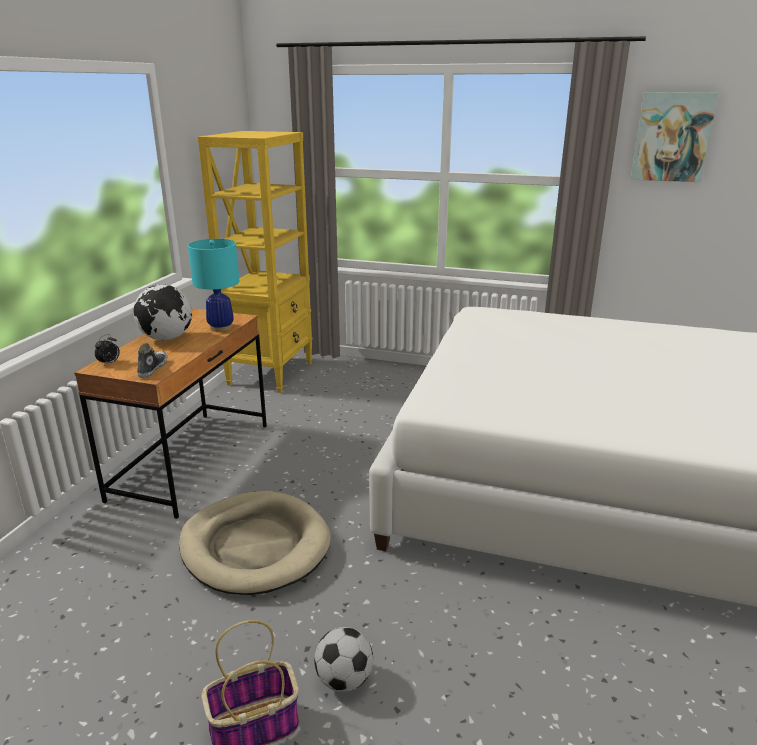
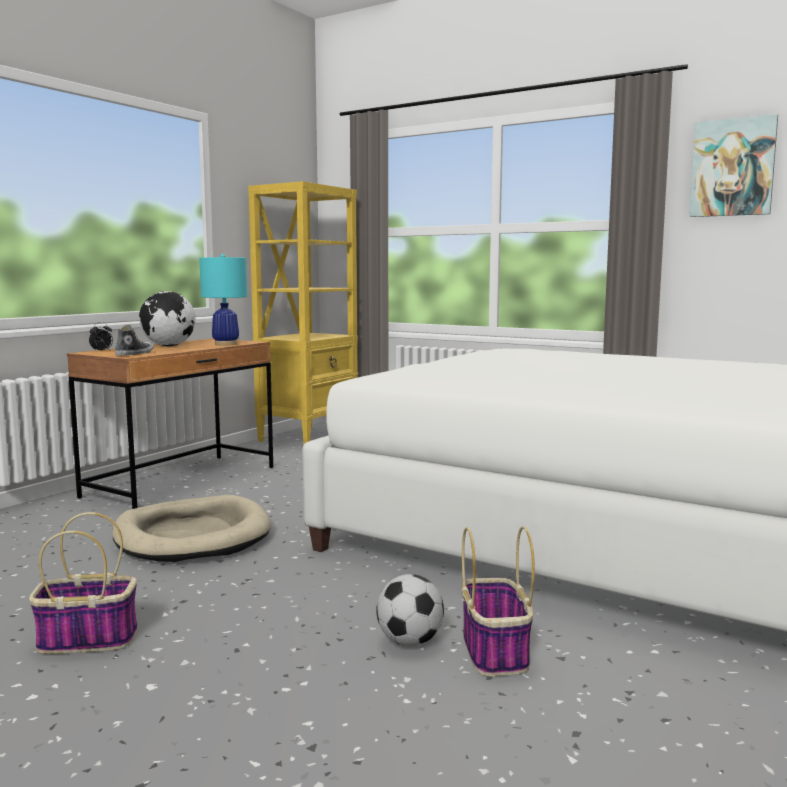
camera: 15 degrees right, 15 degrees down
football [314,627,373,692] -> football moved to [376,574,444,646]
none -> basket [462,526,535,676]

